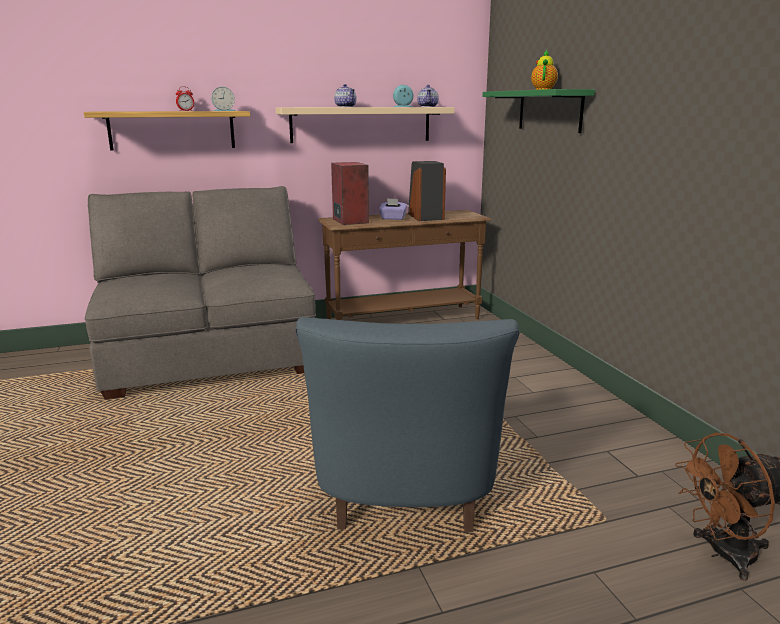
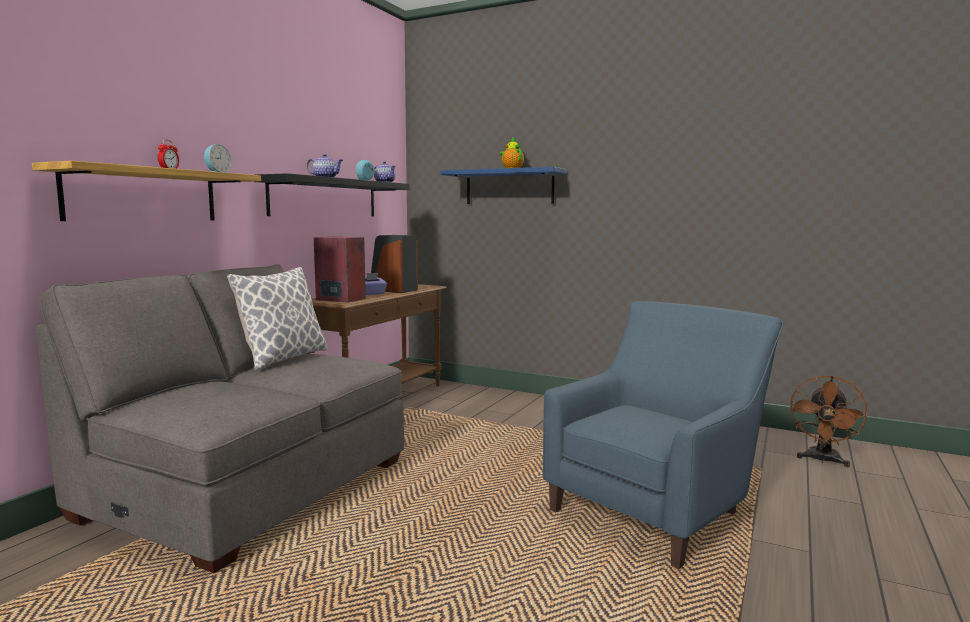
camera: 45 degrees left, 10 degrees down
beige shelf [276,107,455,143] -> black shelf [254,173,409,217]
blue armchair [295,317,520,532] -> blue armchair turned 90 degrees counterclockwise [543,301,783,569]
green shelf [482,89,595,133] -> blue shelf [441,167,567,204]
none -> pillow [227,267,327,371]

